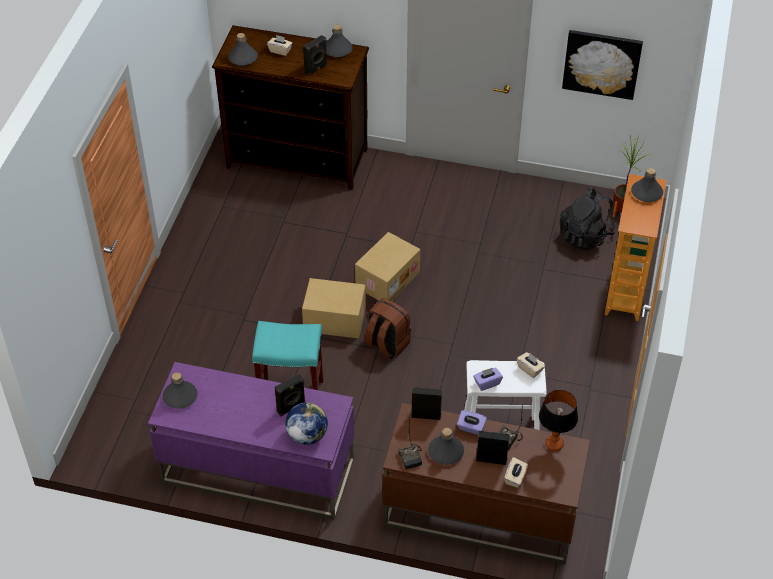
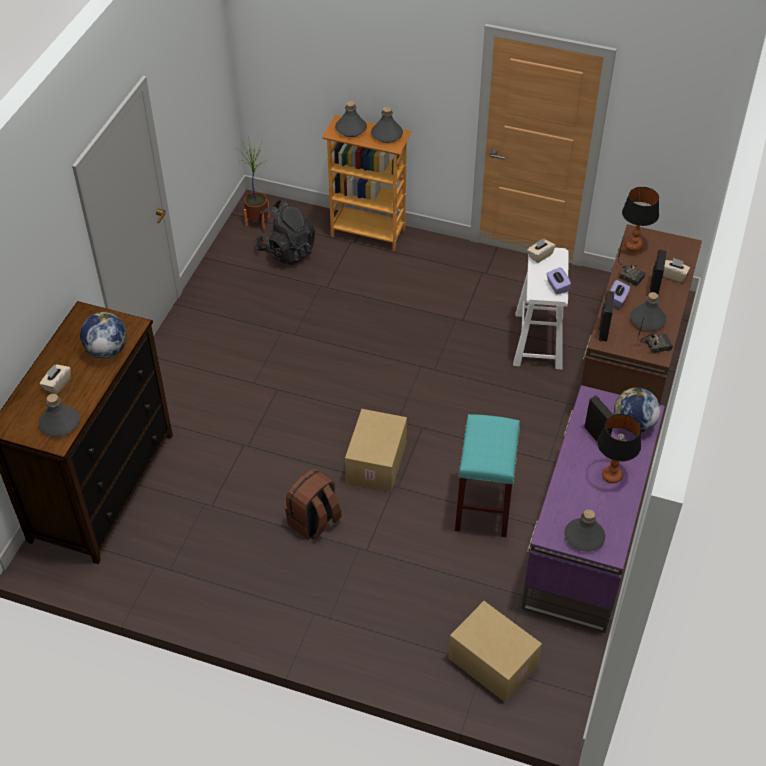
camera: 85 degrees left, 0 degrees up
black speaker [303,35,327,76] -> globe [80,312,127,358]
grey bottle [326,25,353,58] -> grey bottle moved to [371,107,403,143]
cardboard box [355,232,420,301] -> cardboard box moved to [448,601,542,702]
brown backpack [364,298,411,359] -> brown backpack moved to [285,468,342,540]
picture [562,30,643,100] -> none
none -> table lamp [597,414,641,483]

